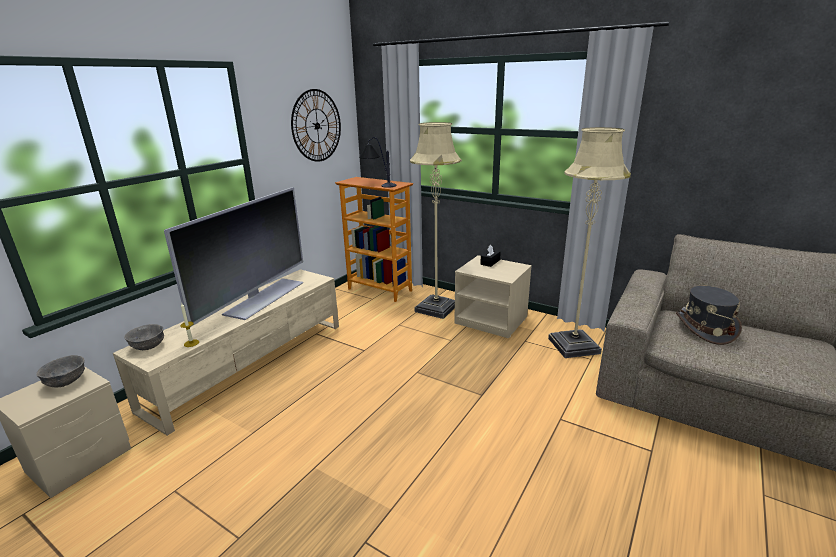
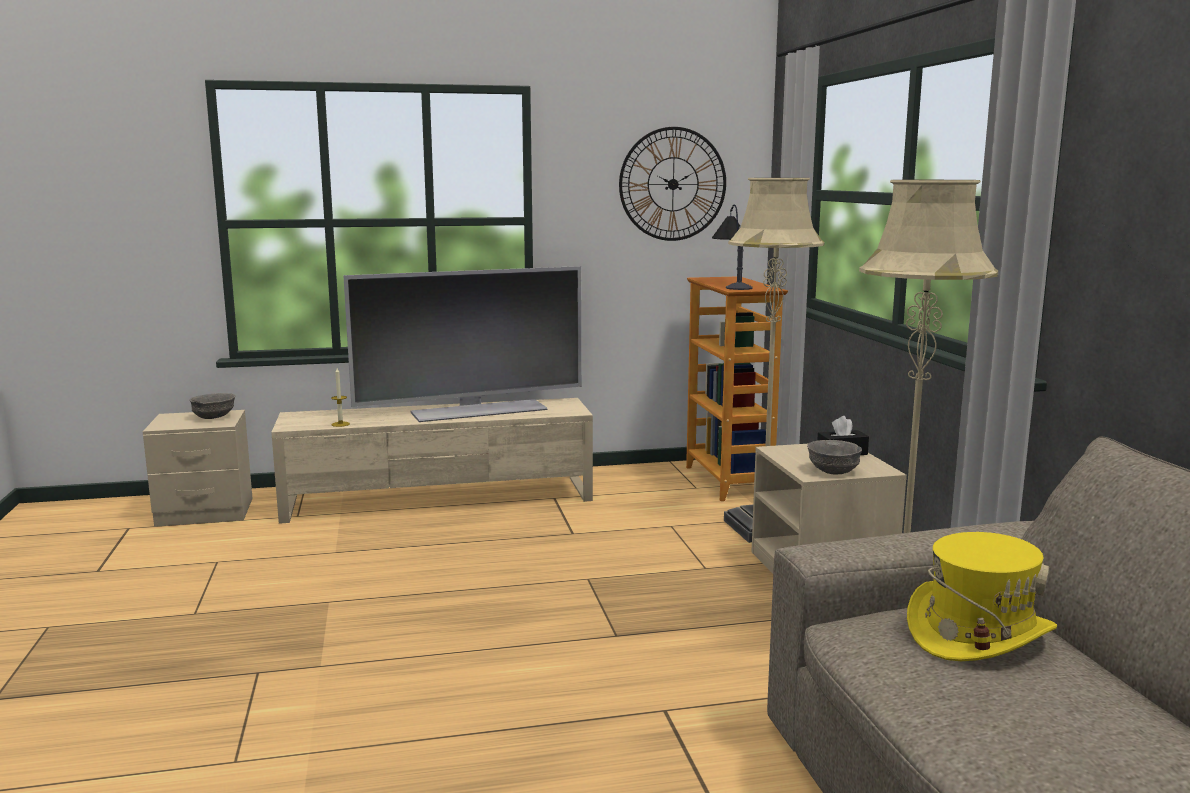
camera: 45 degrees right, 10 degrees down
grey bowl [124,324,164,350] -> grey bowl moved to [807,440,862,475]
grey hat [676,286,742,345] -> yellow hat [907,532,1057,661]

